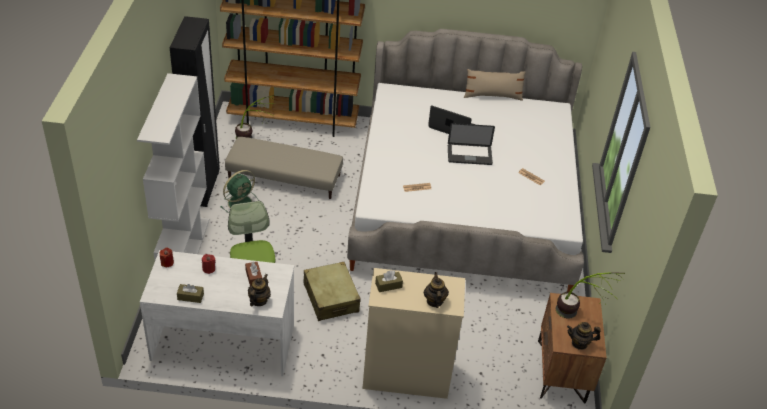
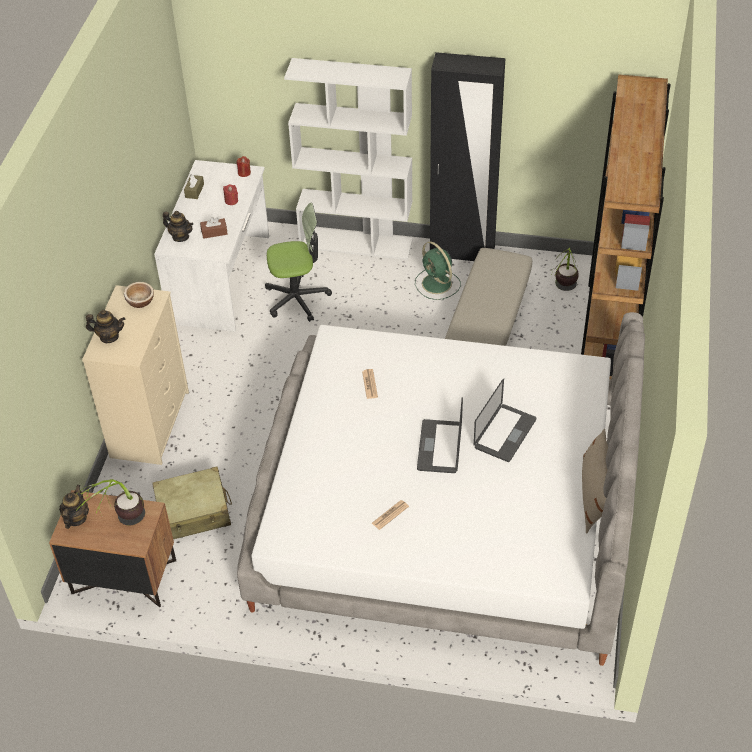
camera: 100 degrees right, 5 degrees up
beige suitcase [303,262,361,321] -> beige suitcase moved to [152,467,232,539]
brown tissue box [375,270,403,292] -> bowl [124,282,154,308]

